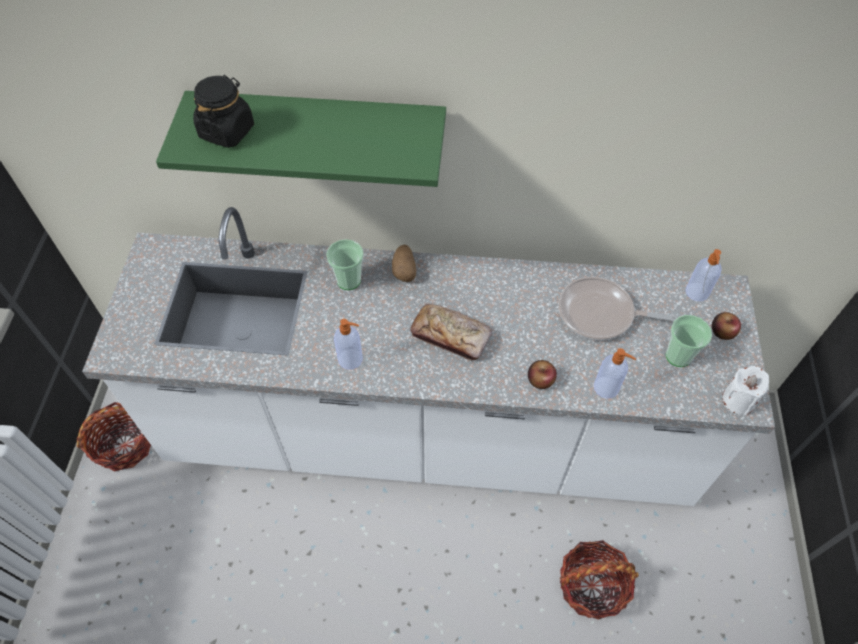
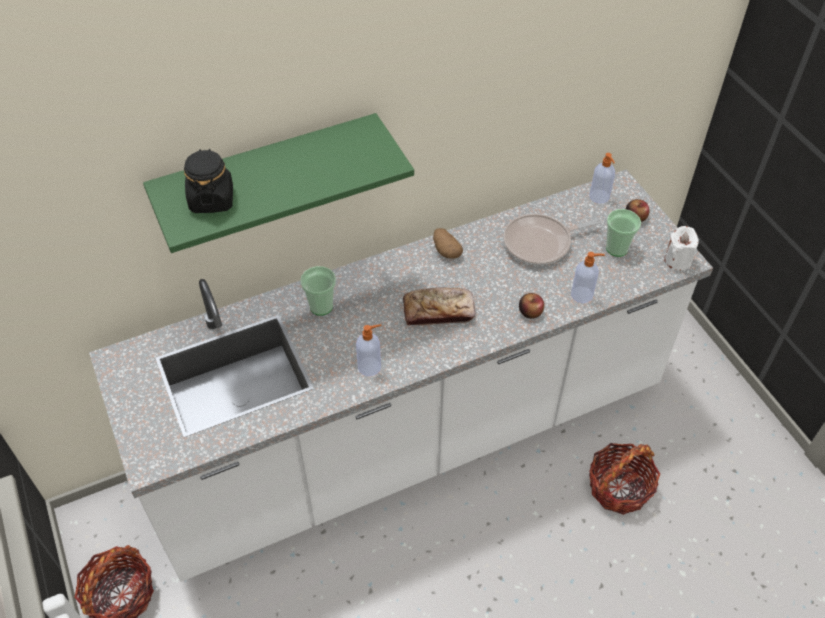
camera: 30 degrees left, 5 degrees down
potato [392,244,416,282] -> potato moved to [433,228,463,259]

